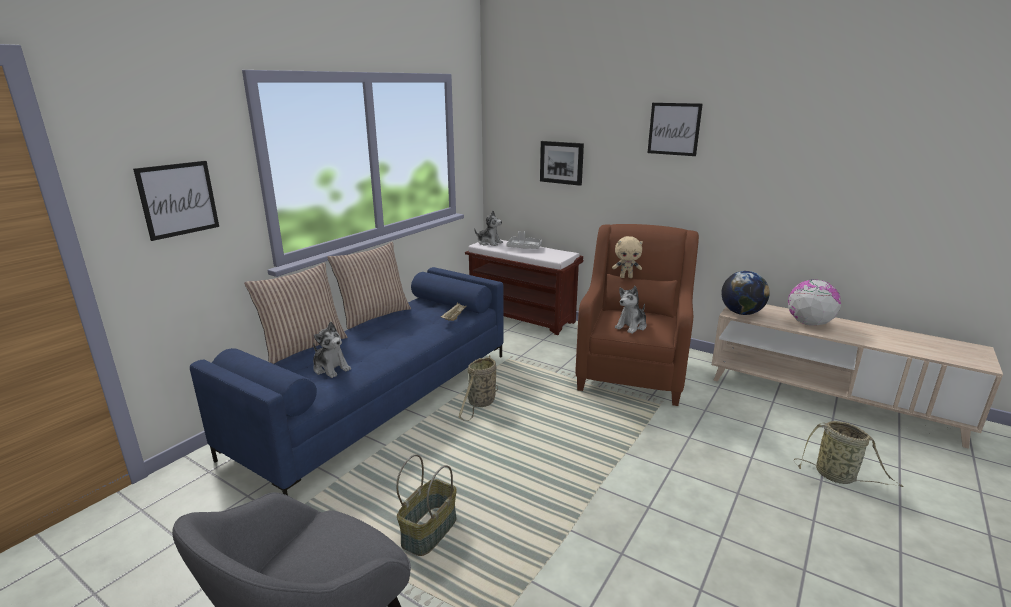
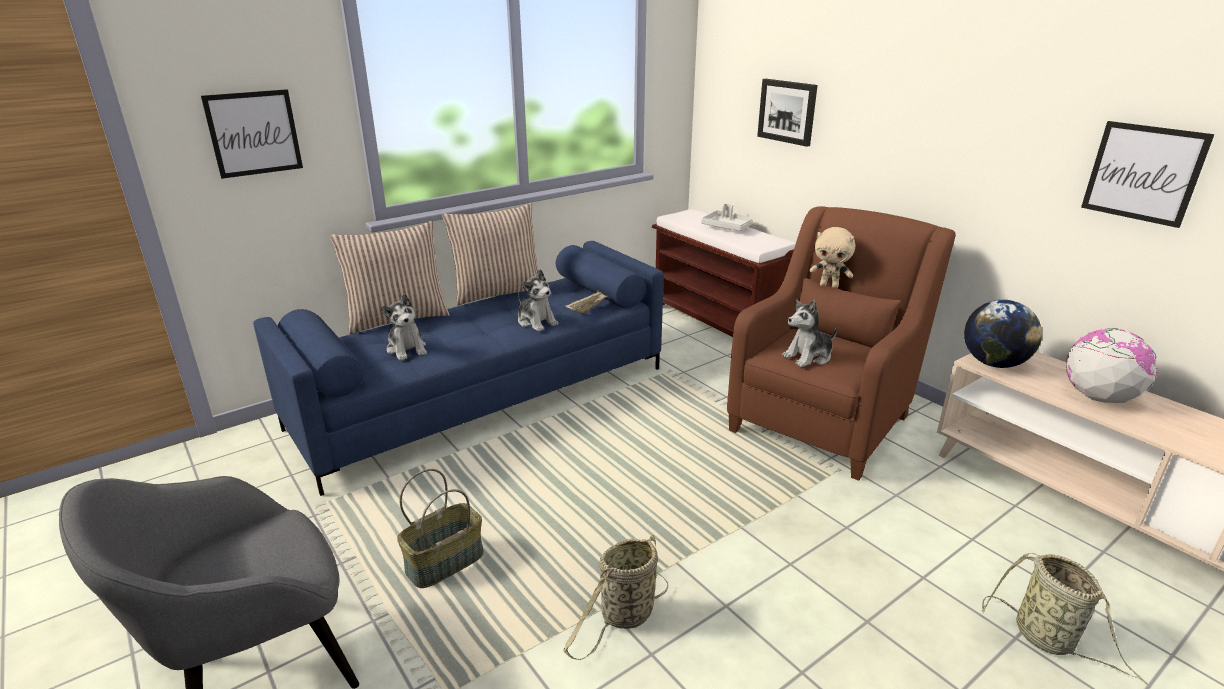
camera: 20 degrees right, 5 degrees up
basket [459,355,498,421] -> basket moved to [563,534,668,660]
plush toy [474,211,503,246] -> plush toy moved to [518,269,558,332]
picture [648,103,703,156] -> picture moved to [1081,121,1215,228]

